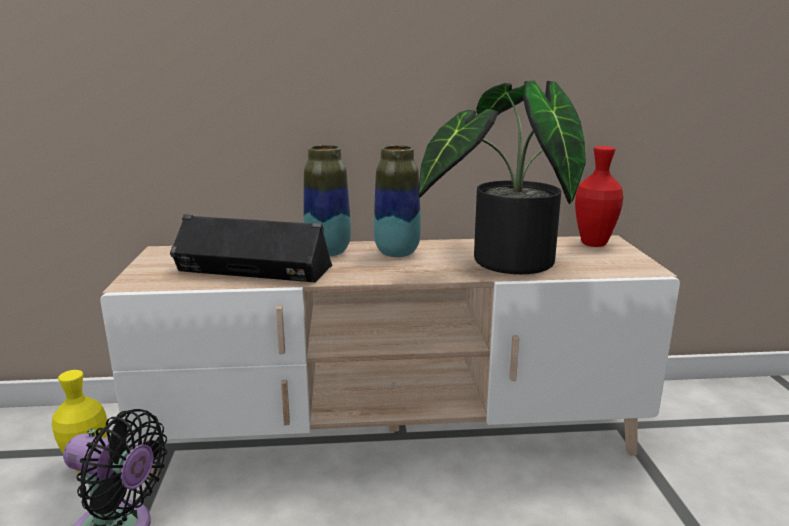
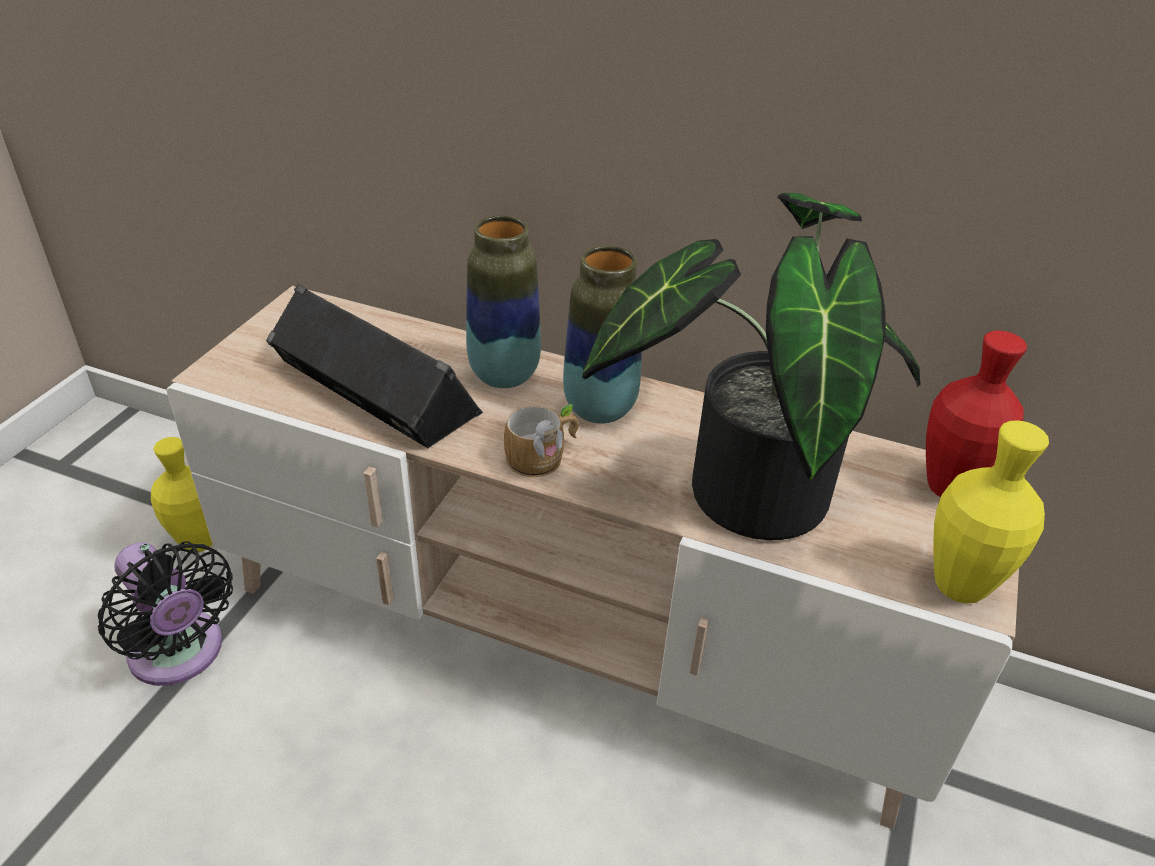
camera: 25 degrees right, 20 degrees up
none -> mug [504,404,579,477]
none -> yellow vase [933,420,1049,604]

